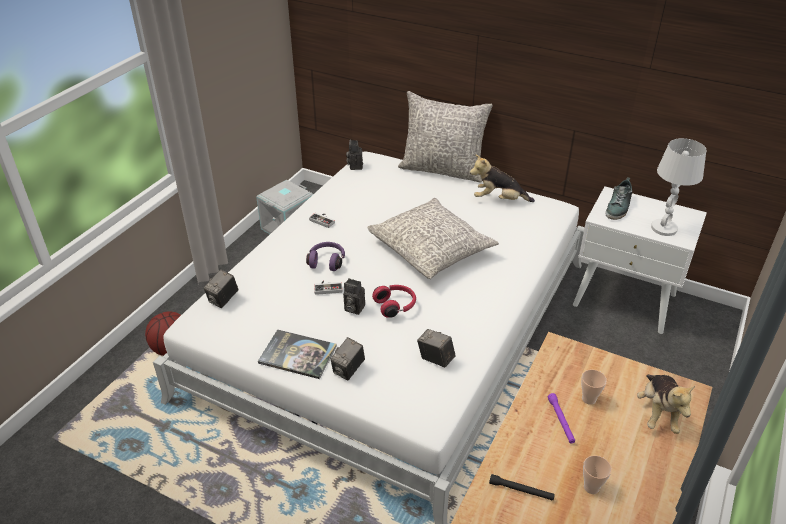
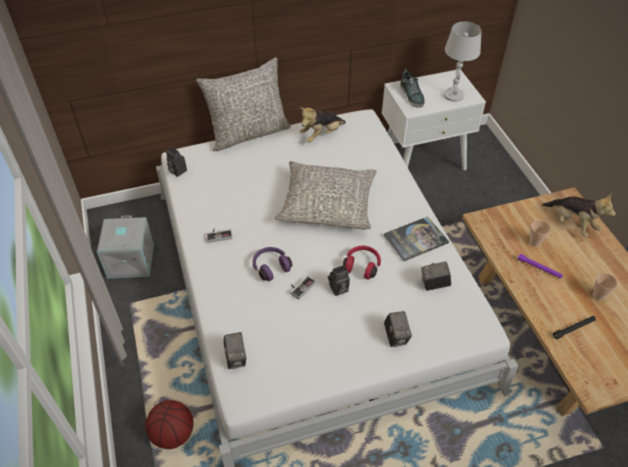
camera: 45 degrees left, 10 degrees up
book [258,329,337,379] -> book moved to [384,216,449,261]

